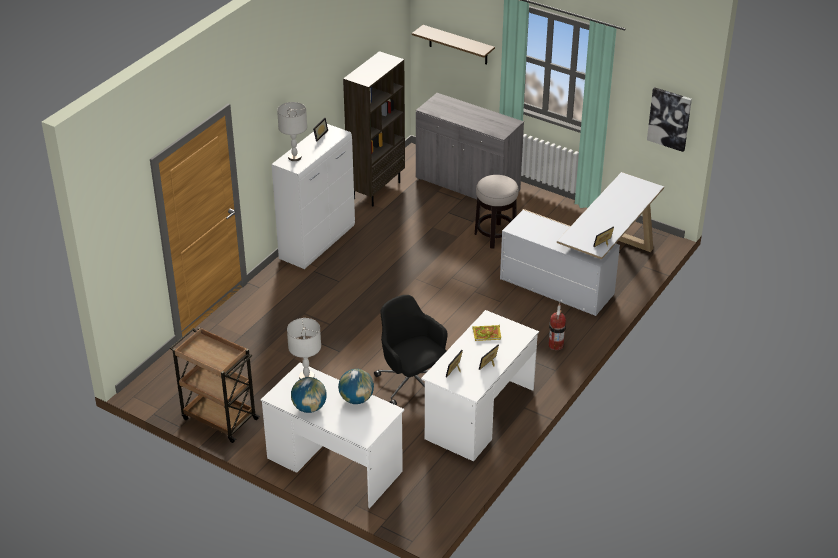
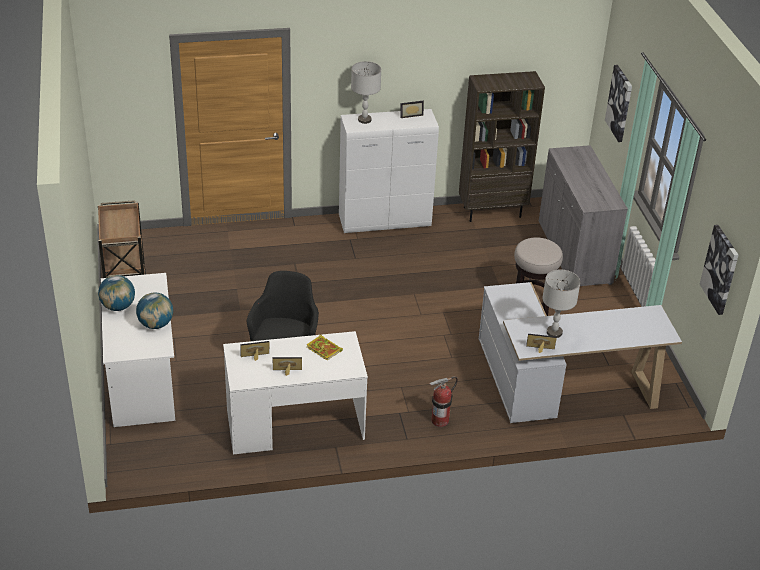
camera: 45 degrees right, 0 degrees up
grey table lamp [287,318,321,379] -> grey table lamp moved to [542,270,580,338]
shelf [412,25,495,65] -> picture [605,65,632,142]

